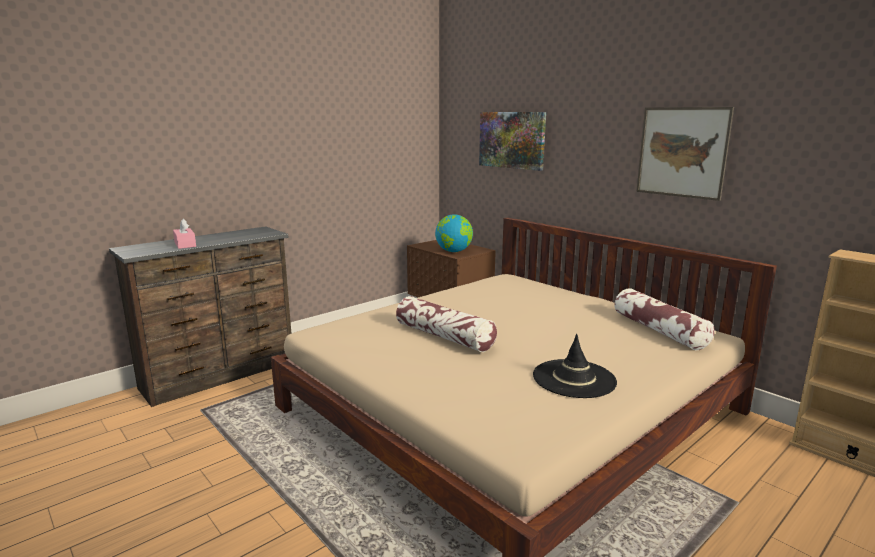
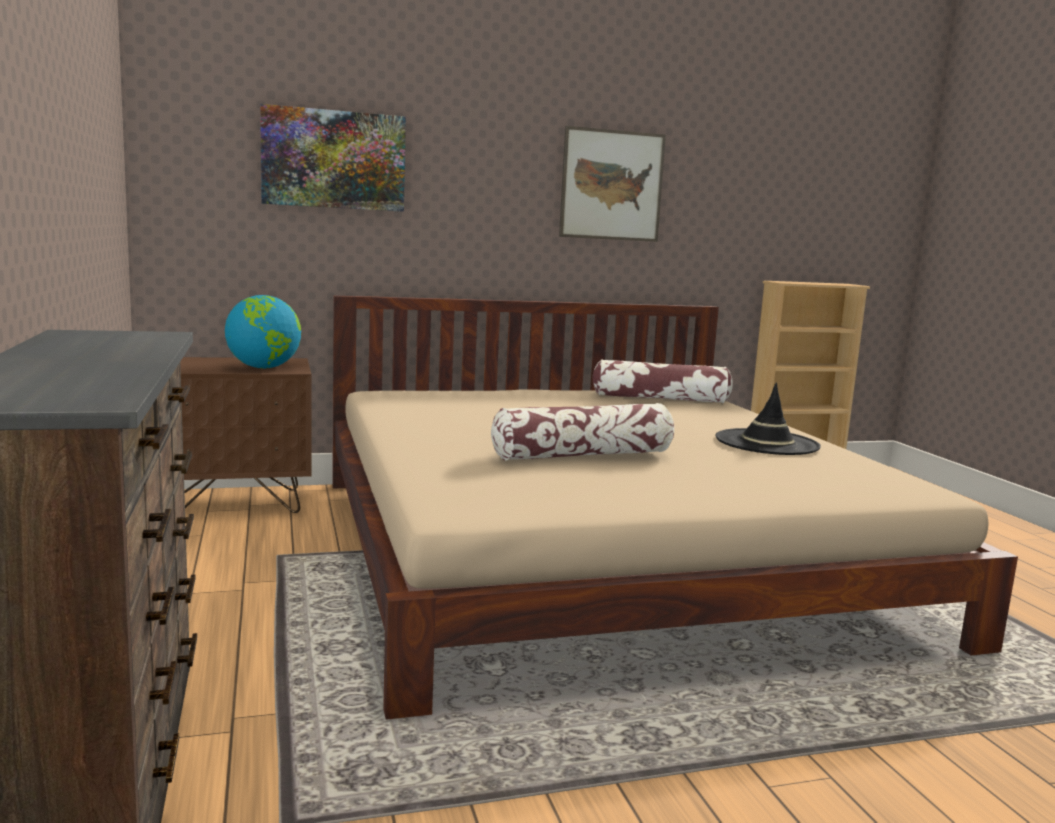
camera: 65 degrees left, 5 degrees down
pink tissue box [173,219,196,249] -> none

